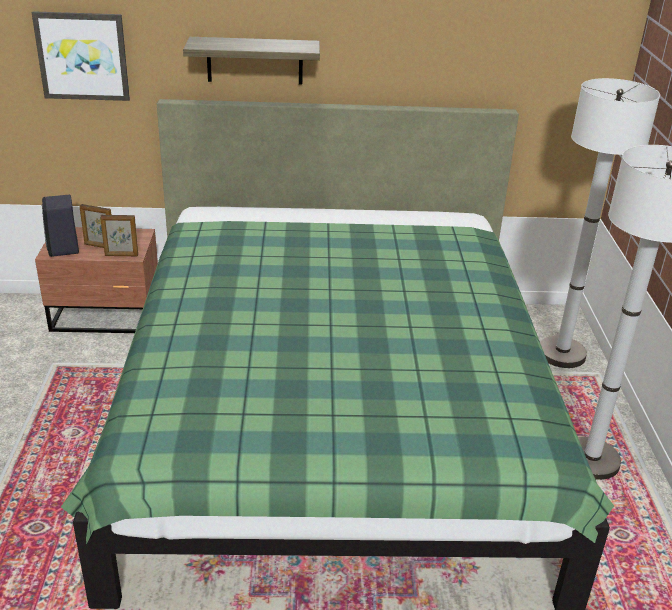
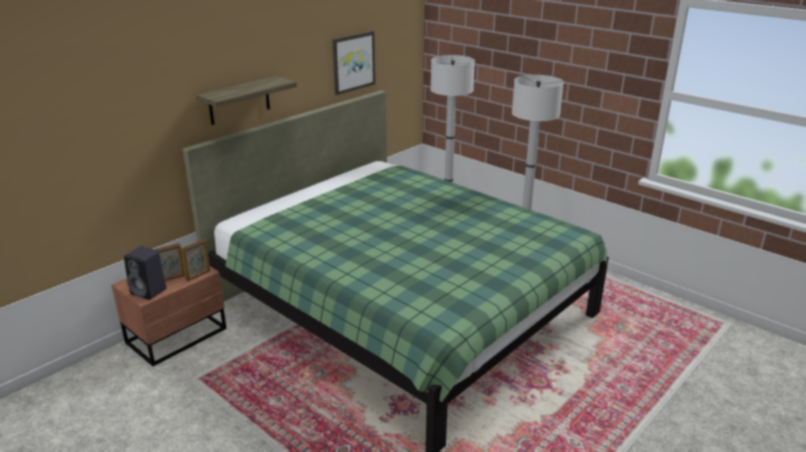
camera: 45 degrees left, 5 degrees down
picture [31,11,130,101] -> picture moved to [332,31,375,95]

